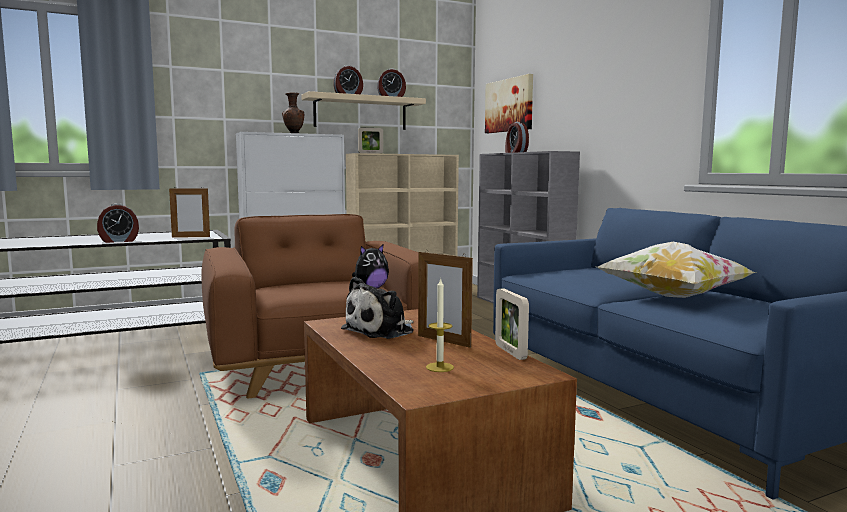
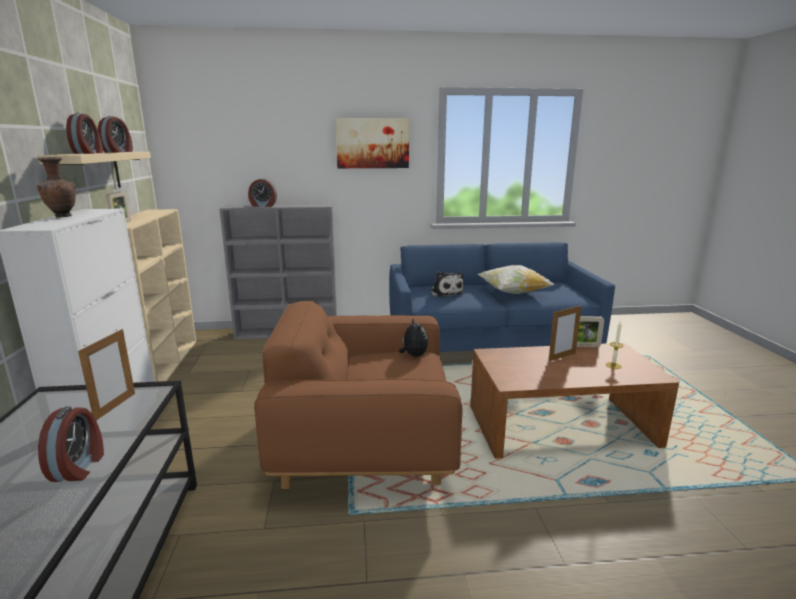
camera: 70 degrees left, 10 degrees up
plush toy [341,277,414,339] -> plush toy moved to [430,272,464,298]
picture [485,74,533,133] -> picture moved to [336,118,409,168]

